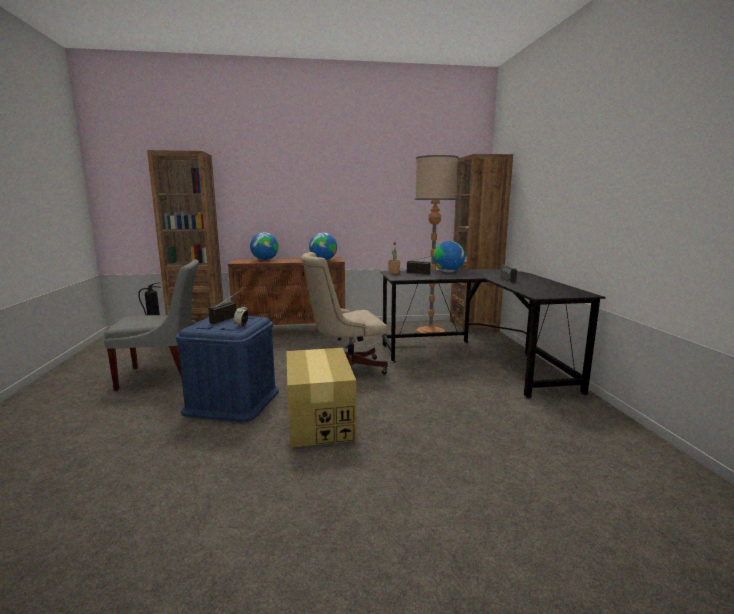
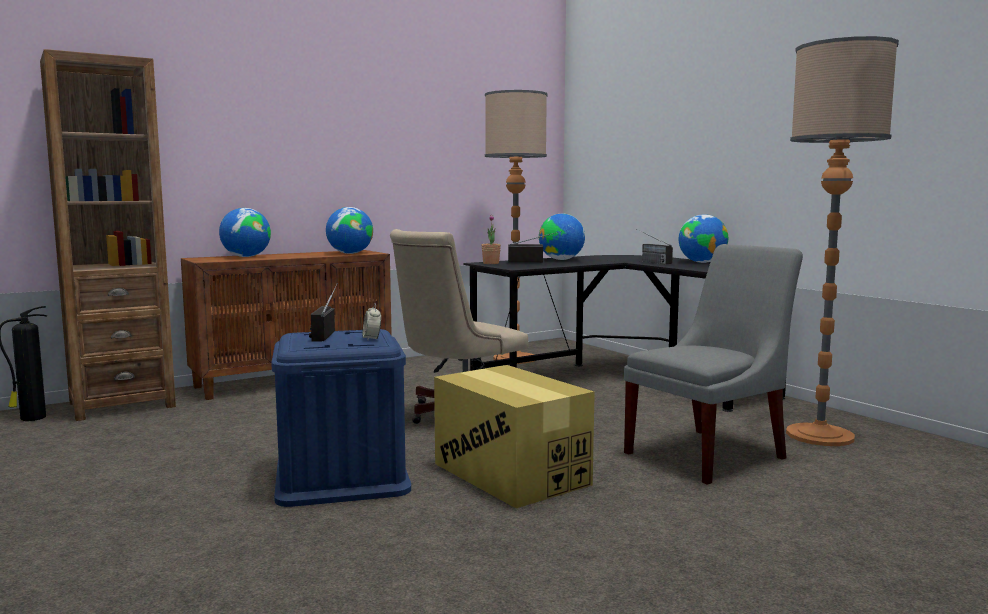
camera: 25 degrees left, 5 degrees down
grey chair [104,259,199,391] -> grey chair moved to [624,244,803,485]
brown bookcase [450,154,513,332] -> none
none -> globe [679,214,728,263]
none -> floor lamp [786,36,899,446]

